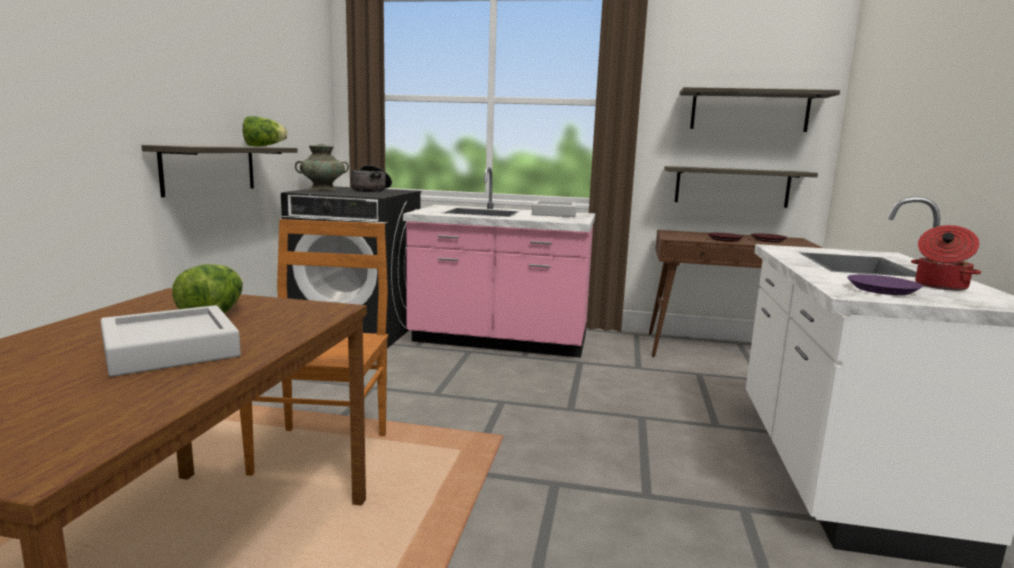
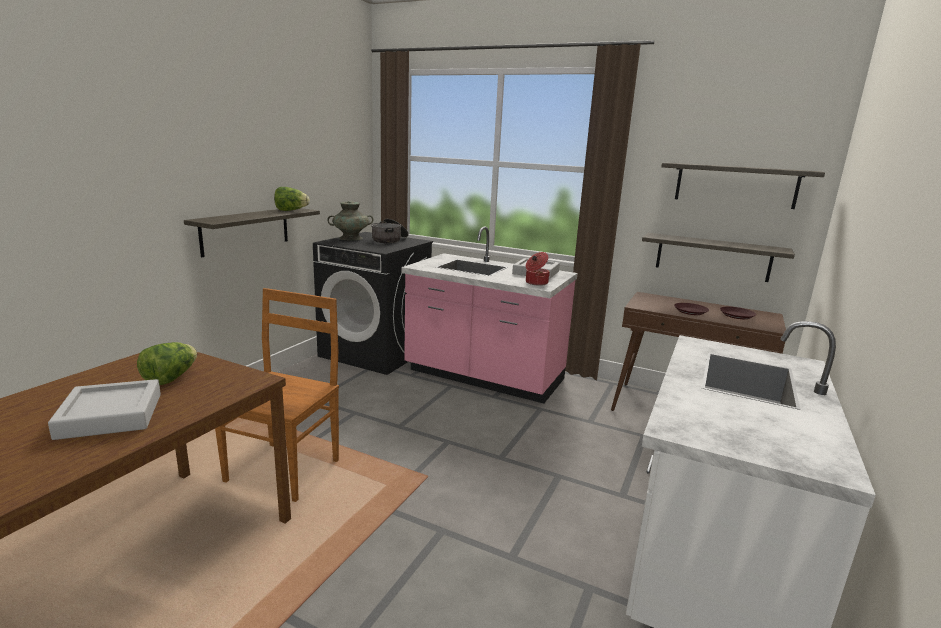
camera: 15 degrees right, 5 degrees up
purple plate [847,274,923,295] -> none
cooking pot [911,225,981,291] -> cooking pot moved to [526,252,550,286]

